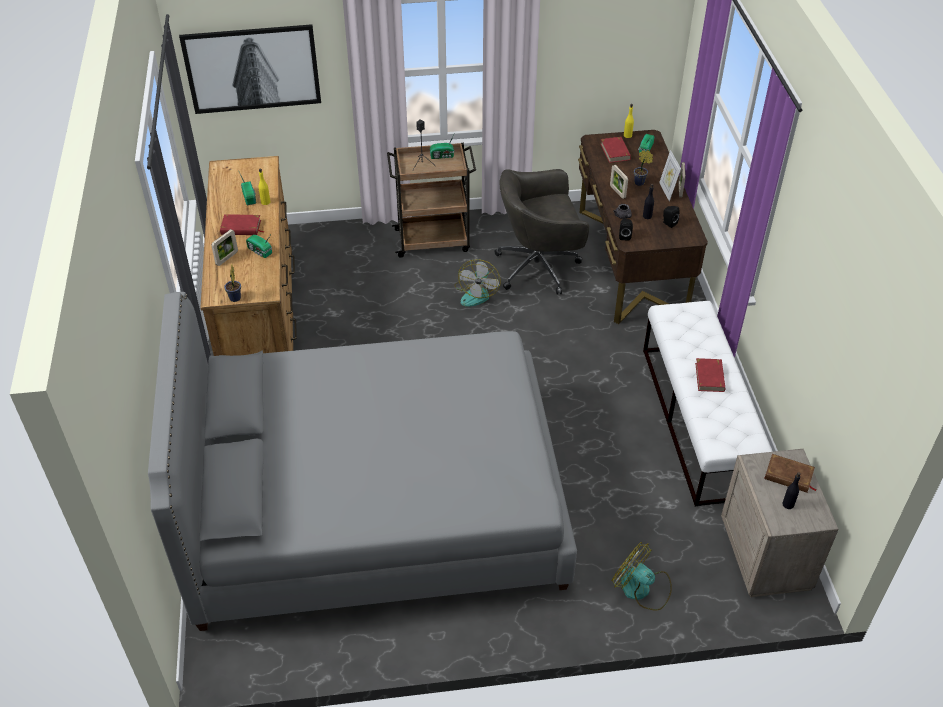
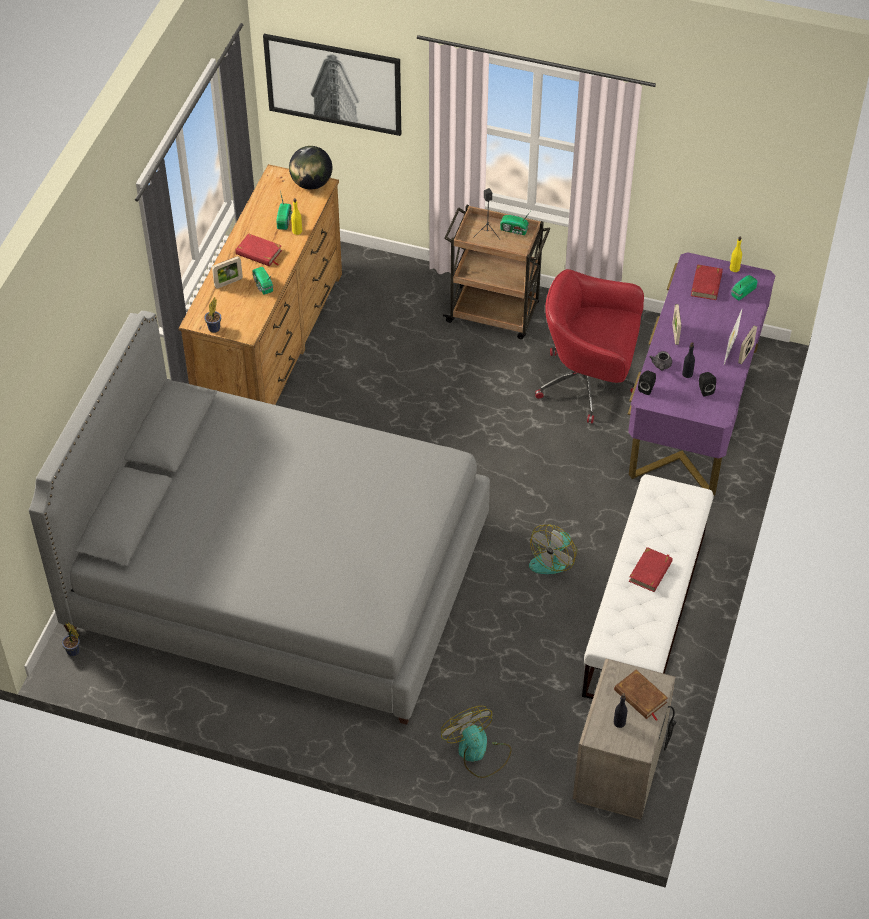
camera: 25 degrees right, 5 degrees up
fan [455,259,501,307] -> fan moved to [529,524,577,574]
grey office chair [494,169,589,295] -> red office chair [535,269,644,423]
brown desk [578,130,708,324] -> purple desk [628,252,776,496]
potted plant [634,150,653,186] -> potted plant moved to [62,622,80,656]
none -> globe [289,146,332,190]

